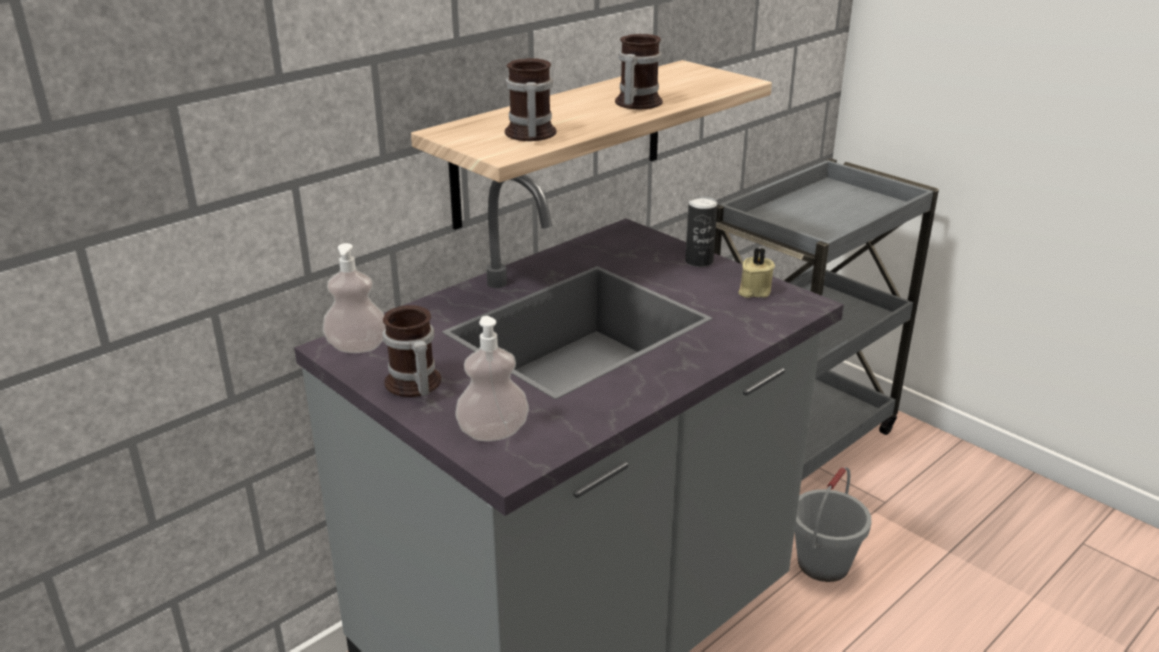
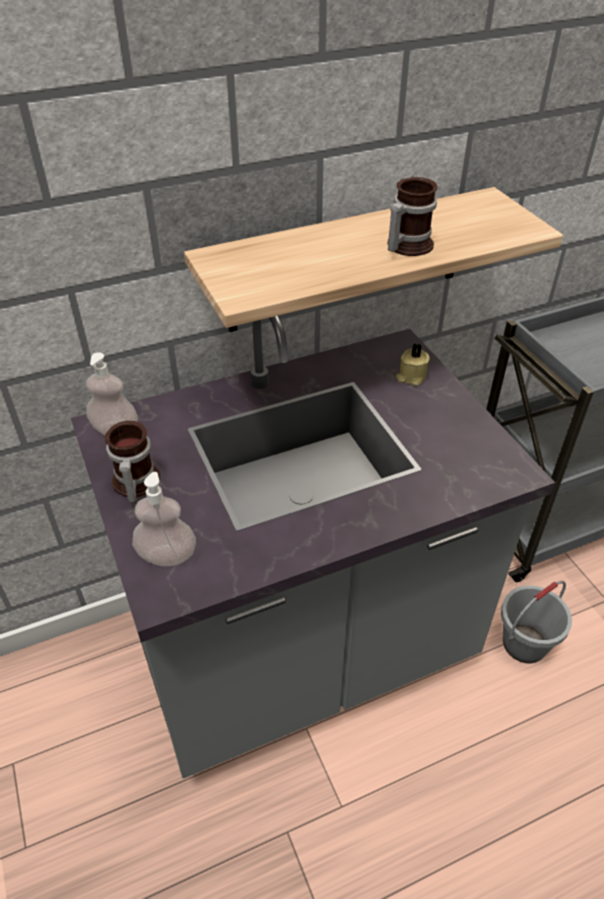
camera: 20 degrees right, 15 degrees up
mug [505,58,557,141] -> none
can [685,196,718,267] -> none
beige candle [738,248,775,298] -> beige candle moved to [396,344,430,386]

